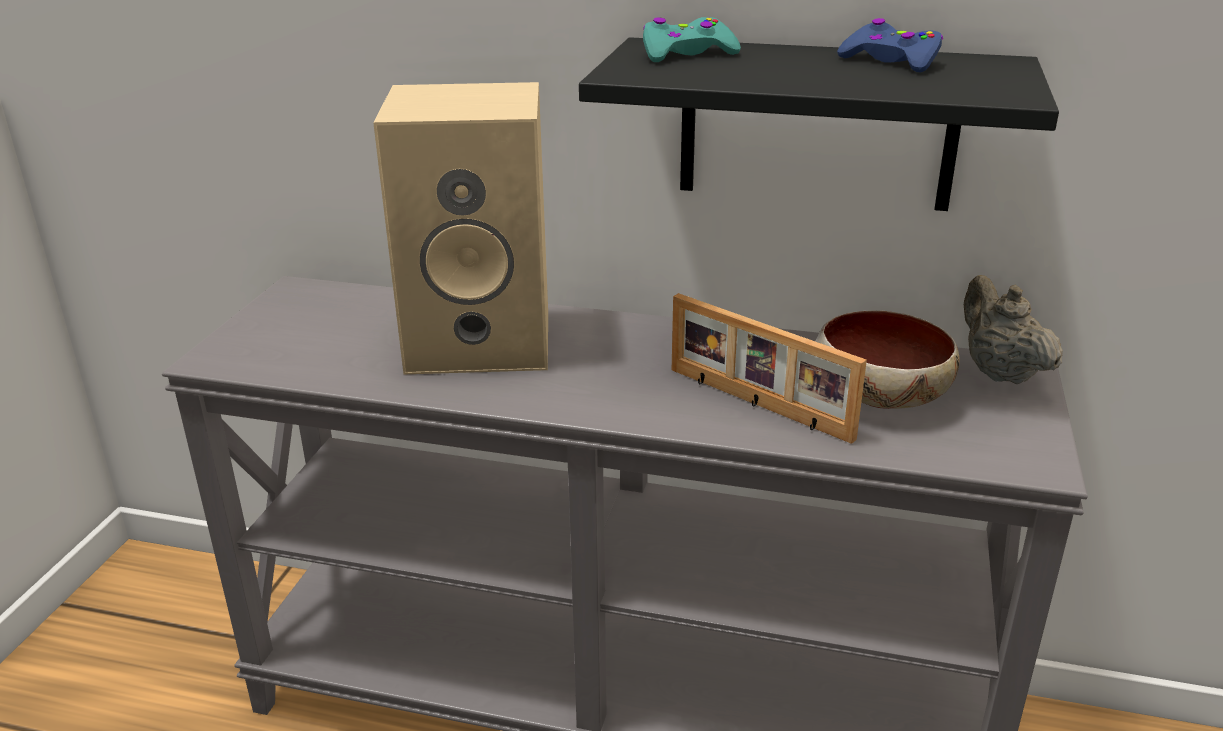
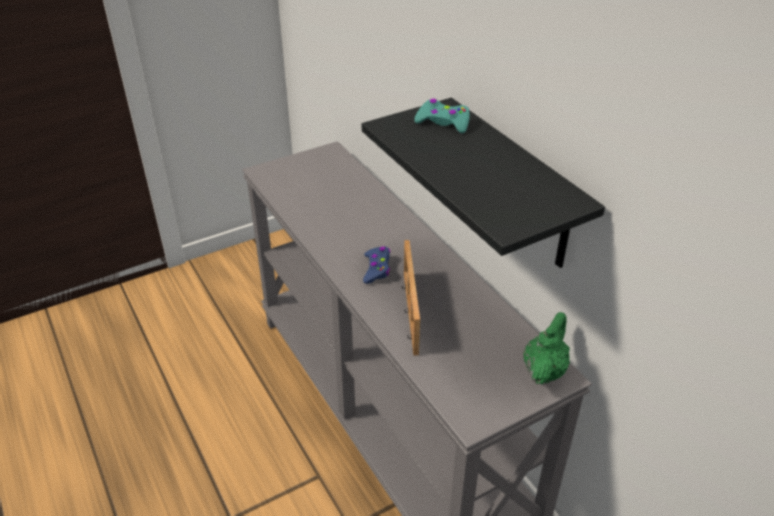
camera: 45 degrees right, 10 degrees up
beige speaker [373,82,548,374] -> none
bowl [815,310,960,409] -> none
blue game controller [837,18,943,72] -> blue game controller moved to [363,247,390,284]
beige teapot [964,275,1063,384] -> green teapot [523,312,570,384]

